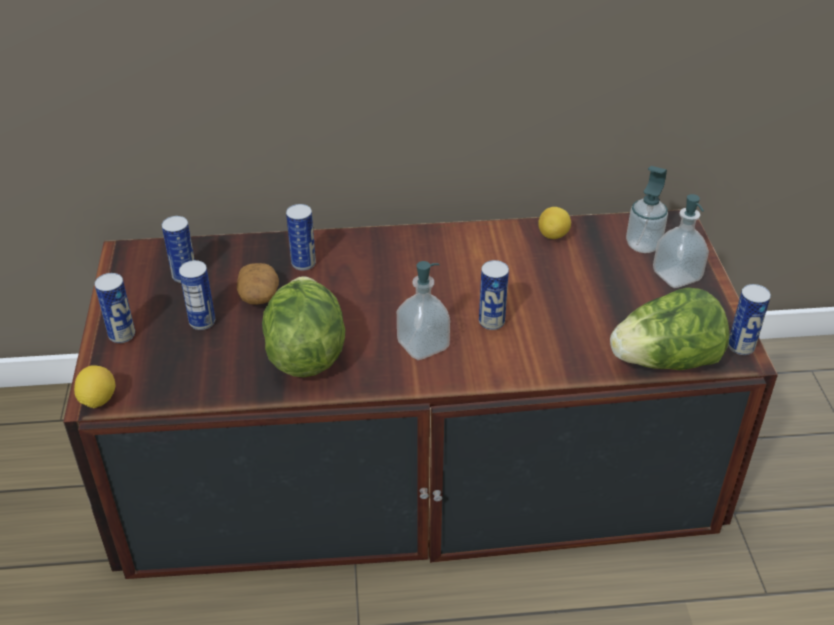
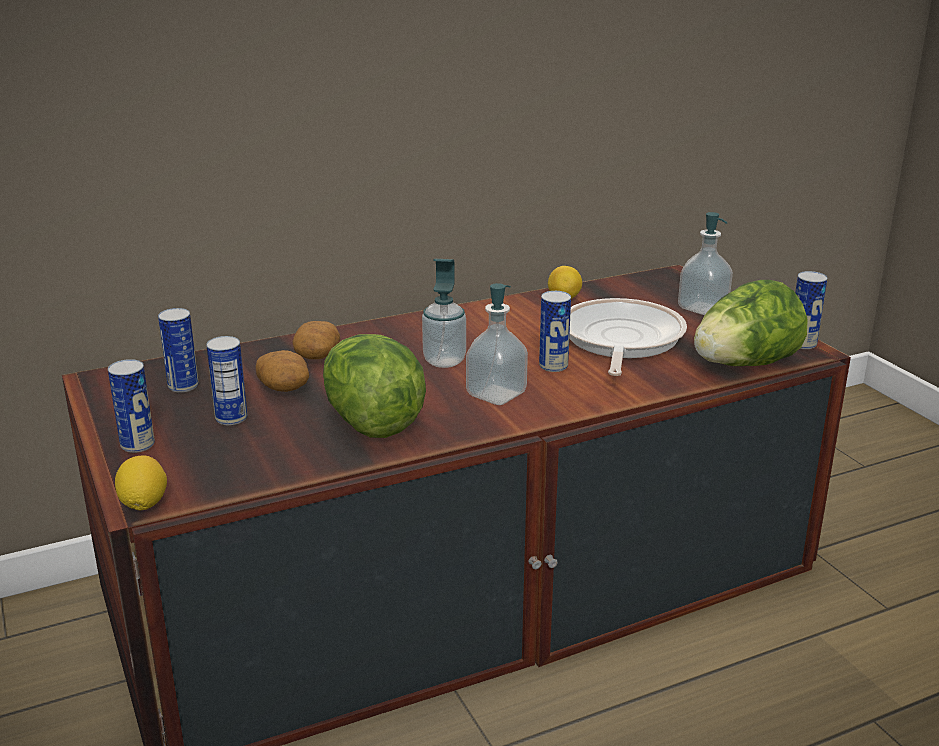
camera: 20 degrees left, 15 degrees down
can [286,204,316,271] -> potato [292,321,340,359]
soap dispenser [626,166,668,253] -> soap dispenser moved to [422,259,466,368]
none -> frying pan [569,298,687,376]

